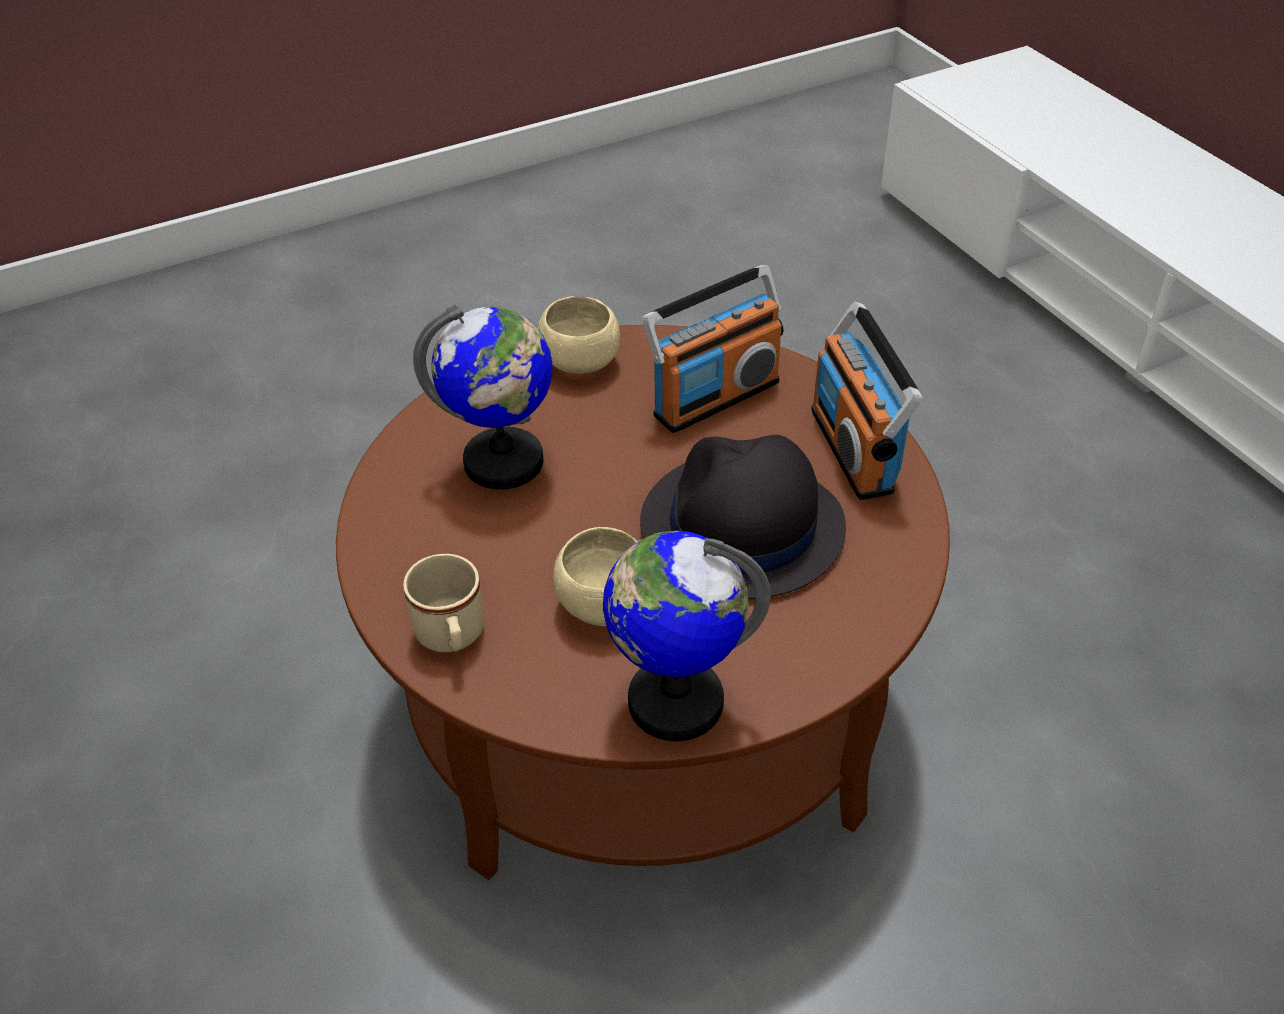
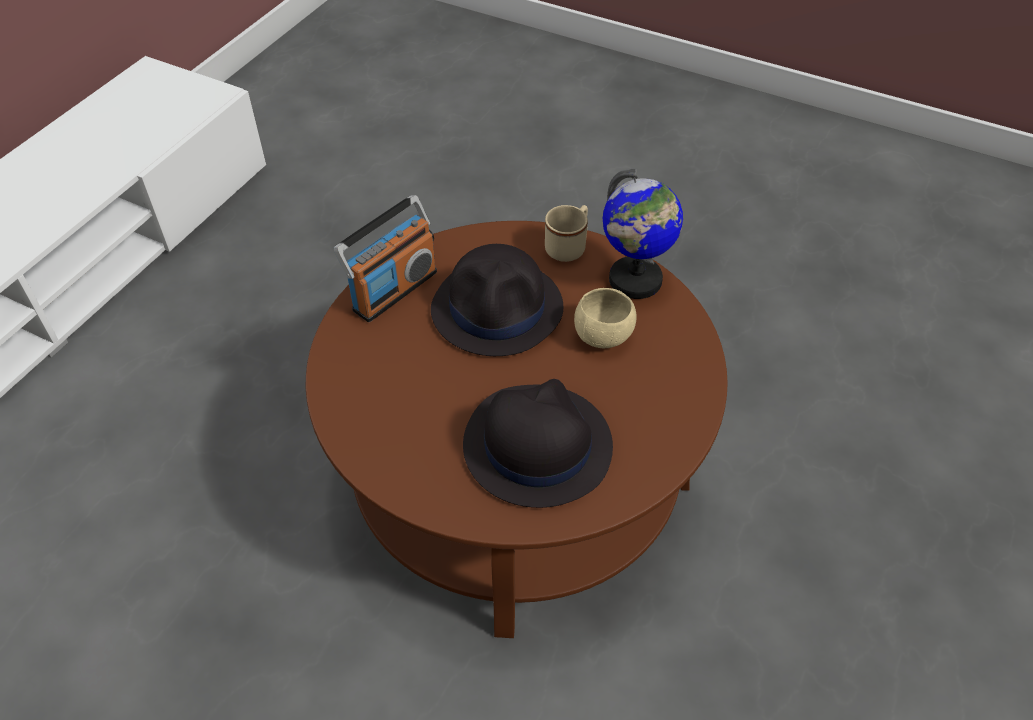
camera: 125 degrees left, 5 degrees up
beige mug [403,554,484,652] -> beige mug moved to [545,205,588,262]
globe [413,304,552,490] -> black hat [463,379,613,508]
beige bowl [538,296,620,374] -> none
radio [642,265,783,433] -> none

